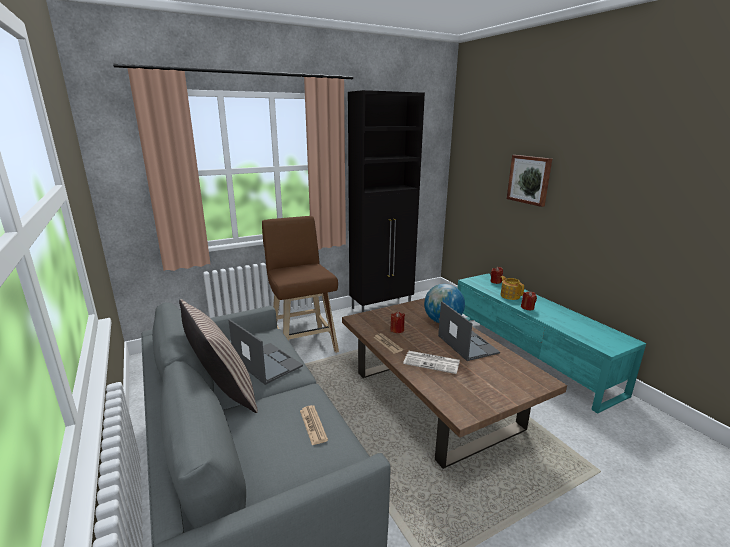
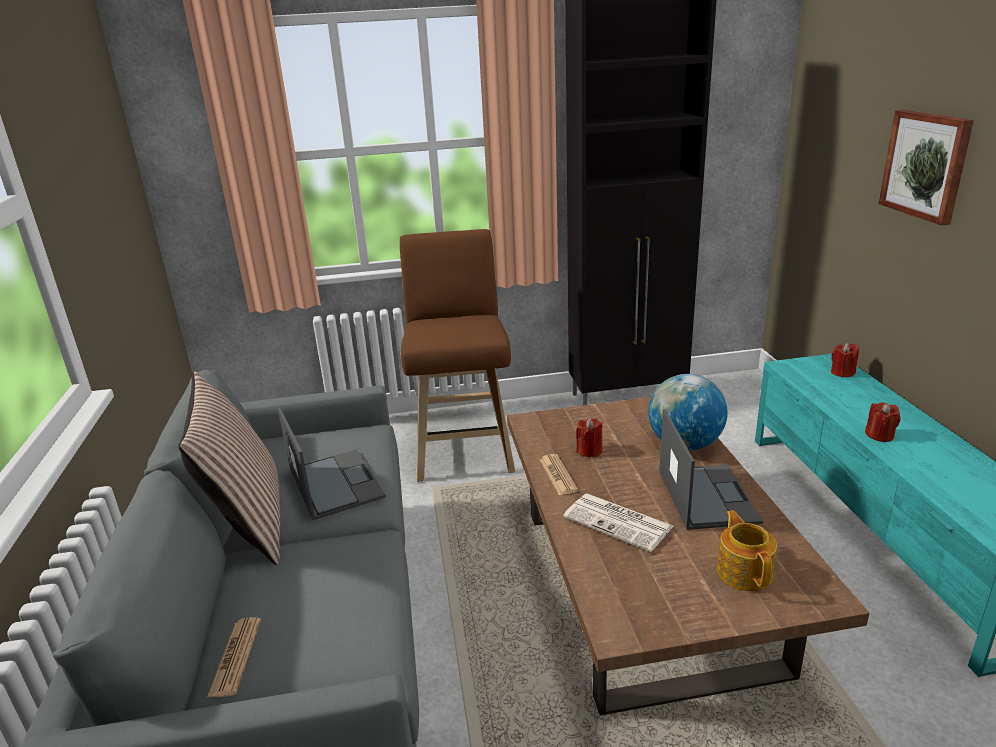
camera: 20 degrees right, 5 degrees up
newspaper [300,405,328,445] -> newspaper moved to [207,617,261,697]
teapot [500,276,524,300] -> teapot moved to [717,510,777,591]

